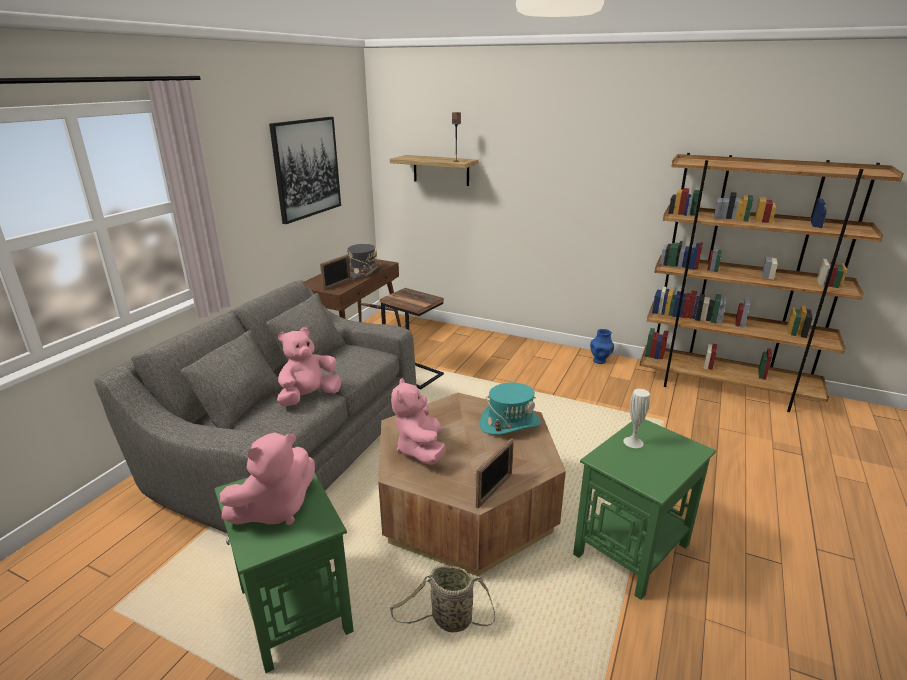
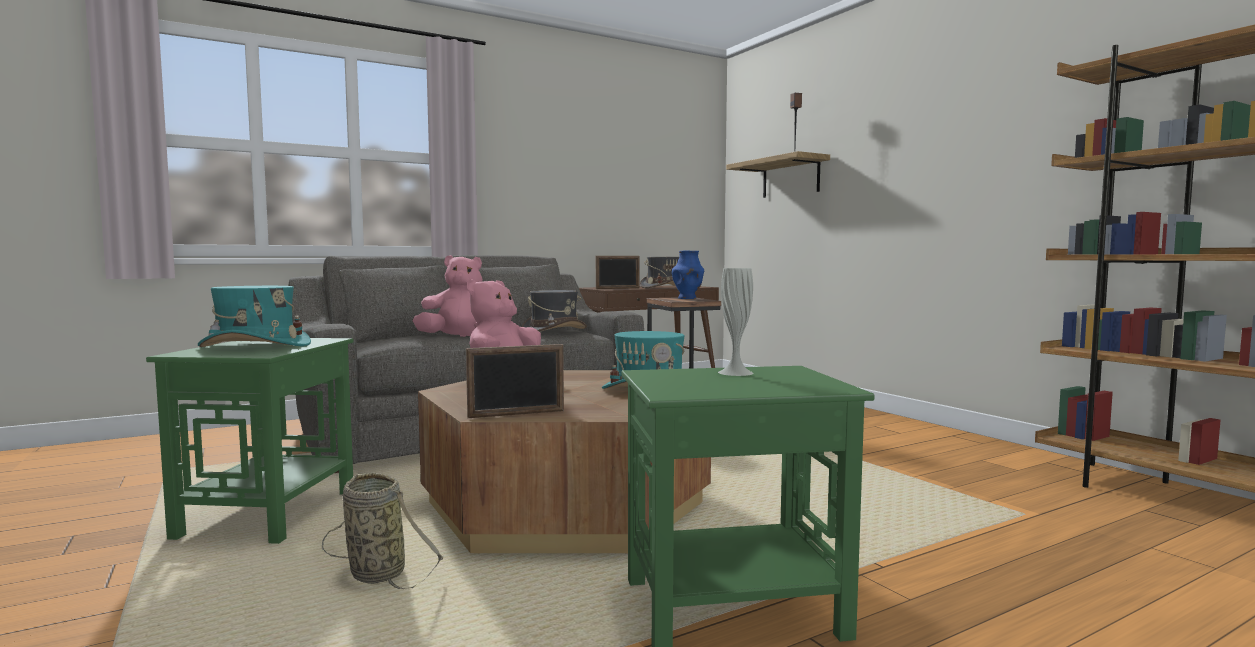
camera: 35 degrees right, 20 degrees down
pink plush toy [220,433,315,525] -> turquoise hat [198,286,311,347]
picture [269,117,341,224] -> none
blue vase [590,329,614,364] -> blue vase moved to [672,251,704,299]
none -> grey hat [522,290,587,332]

